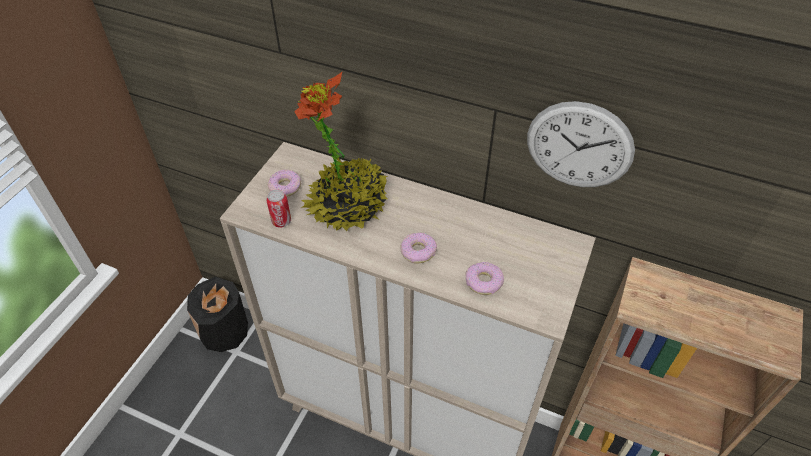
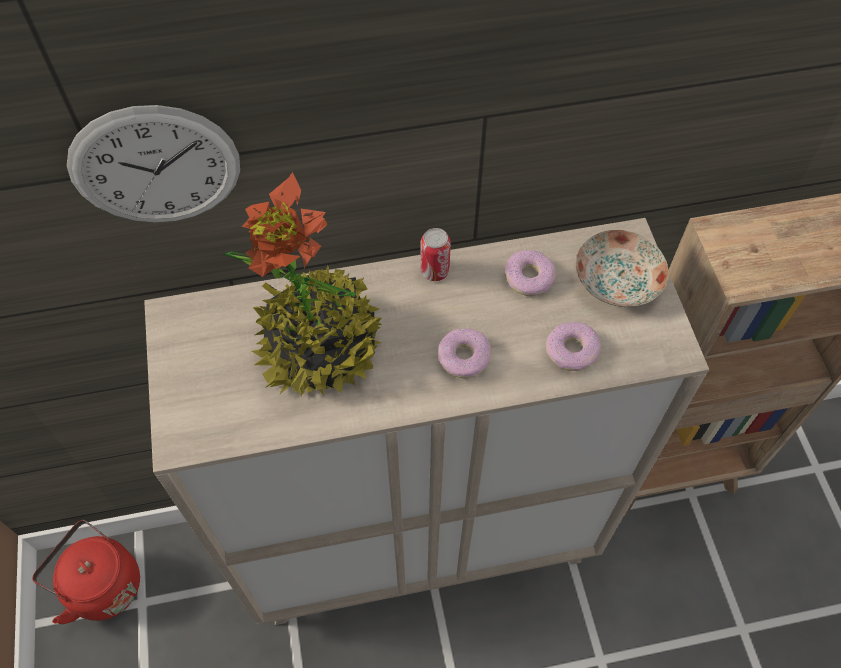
camera: 35 degrees left, 10 degrees up
black vase [187,277,248,352] -> red kettle [32,520,140,624]
can [266,189,291,227] -> can moved to [420,228,451,281]
donut [268,170,302,197] -> donut moved to [505,250,556,296]
wall clock [527,101,635,187] -> wall clock moved to [67,105,240,222]
none -> plate [576,230,669,307]

